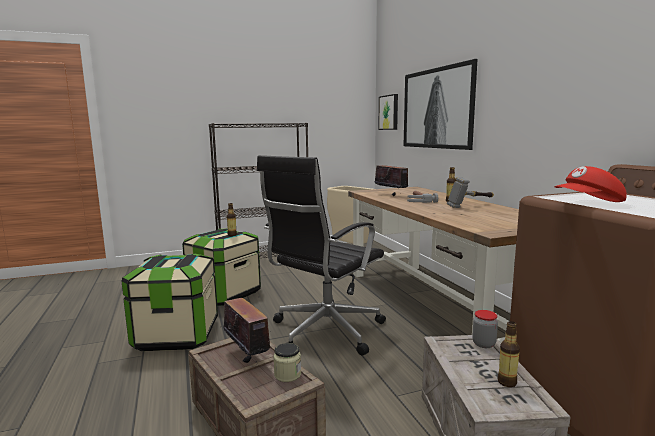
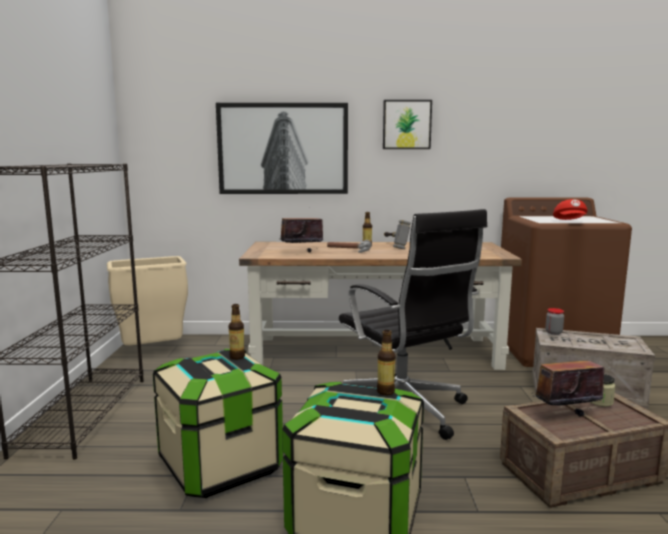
camera: 70 degrees left, 0 degrees up
picture [378,94,398,130] -> picture moved to [383,100,432,149]
bottle [498,321,520,387] -> bottle moved to [377,330,395,395]

